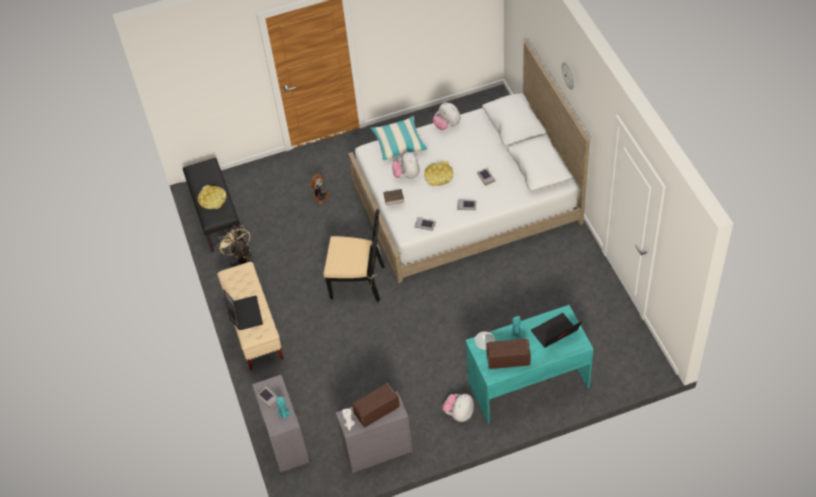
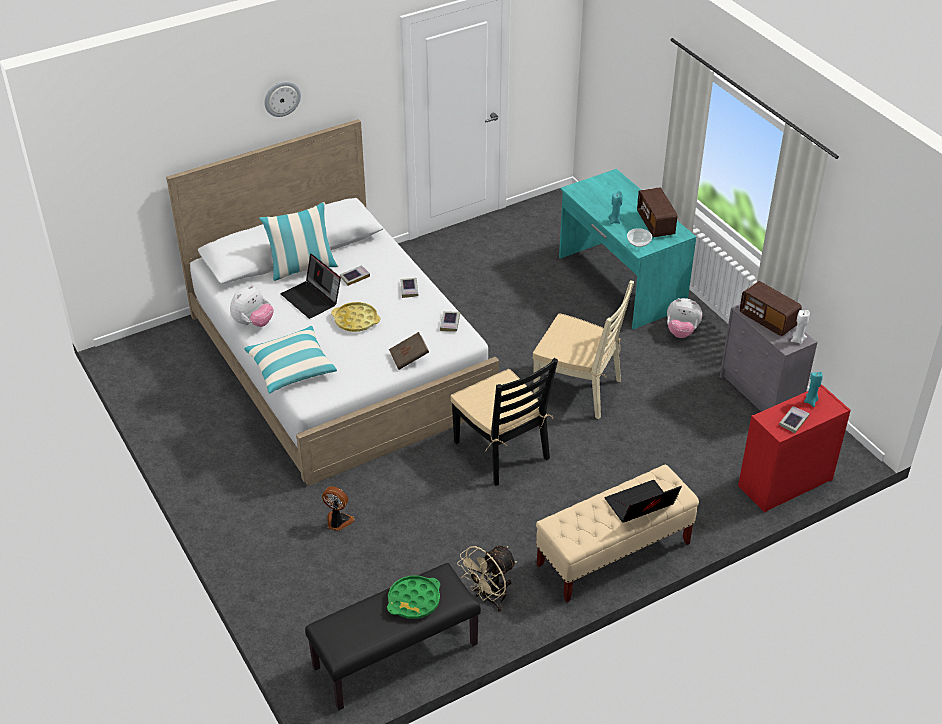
camera: 105 degrees left, 10 degrees down
yellow tray [198,185,226,209] -> green tray [387,576,440,619]
grey dresser [252,374,309,472] -> red dresser [738,384,851,513]
black chair [323,209,385,302] -> black chair turned 150 degrees clockwise [451,358,558,486]
plush toy [392,152,420,179] -> none
laptop [531,313,582,348] -> laptop moved to [281,254,341,319]
none -> pillow [259,202,339,281]
none -> beige chair [533,280,634,419]

